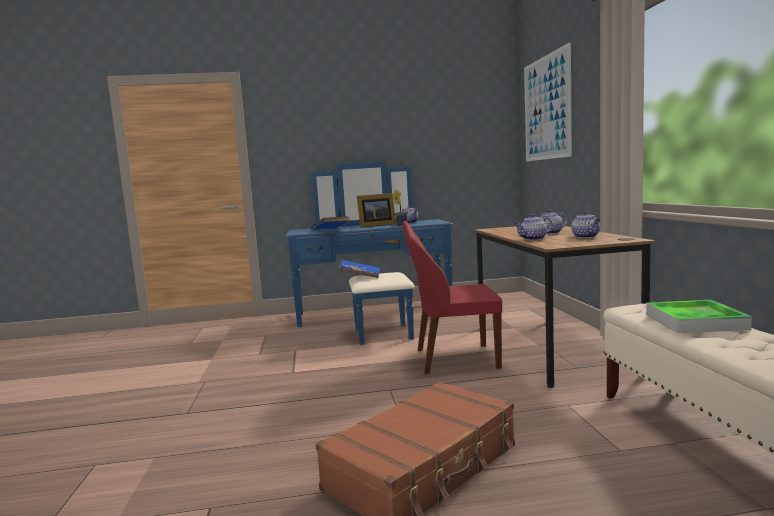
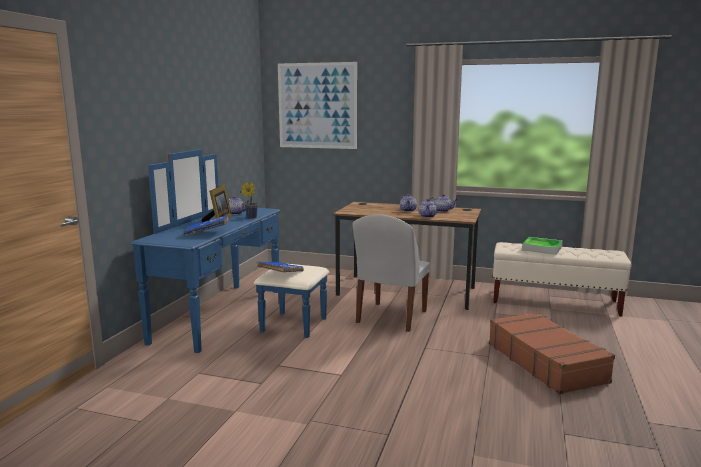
camera: 65 degrees left, 5 degrees up
red chair [403,221,502,374] -> white chair [353,215,430,332]

